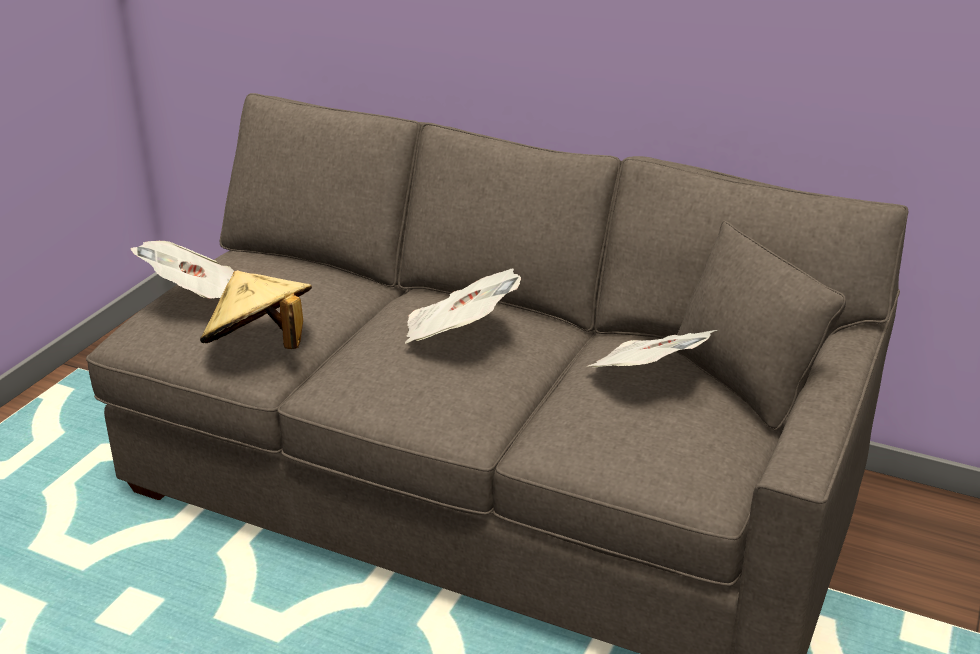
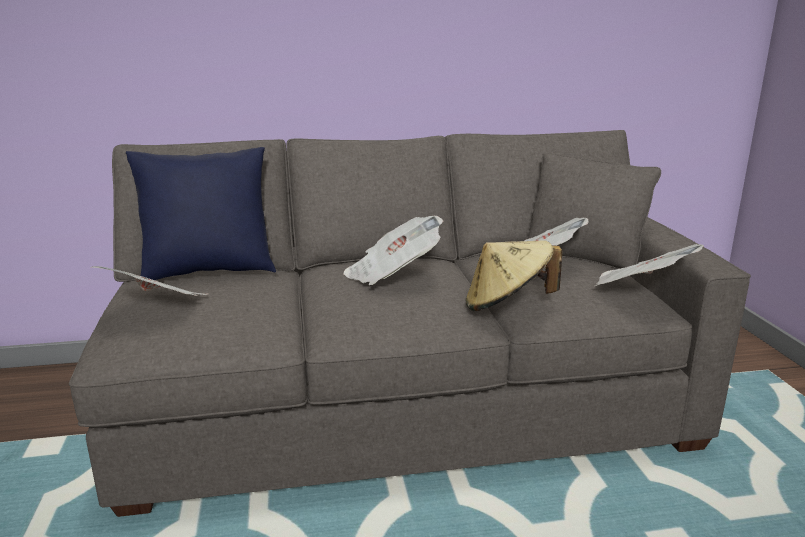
camera: 35 degrees left, 10 degrees down
beige hat [200,270,312,349] -> beige hat moved to [466,240,562,311]
none -> blue pillow [126,147,276,280]
none -> newspaper [595,244,704,286]

